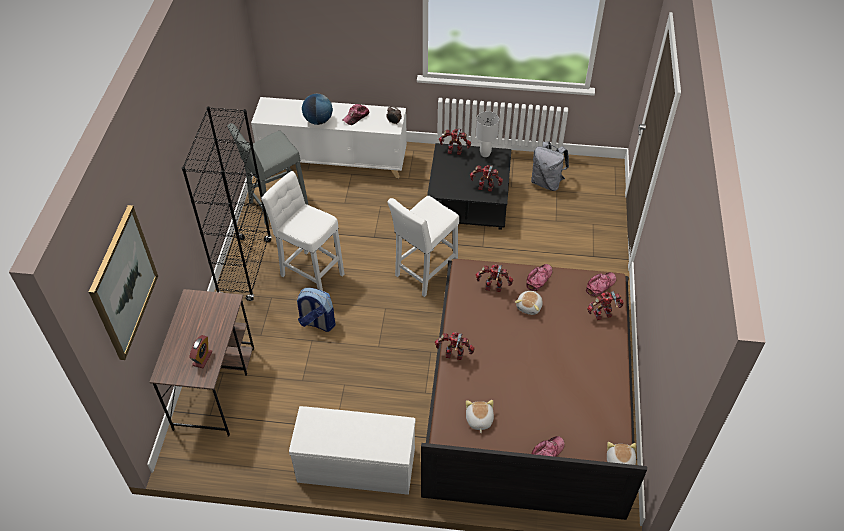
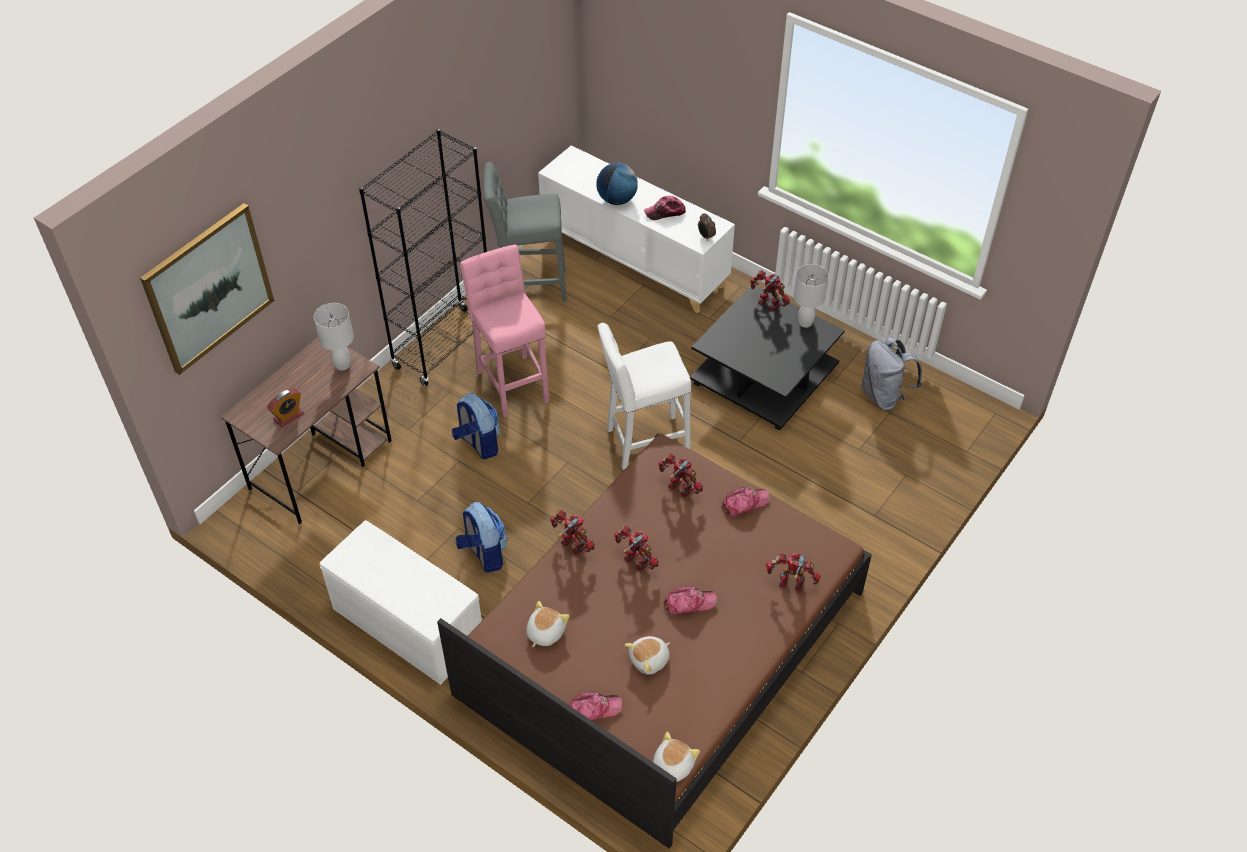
camera: 30 degrees right, 0 degrees up
white stool [261,171,345,291] -> pink stool [460,244,549,417]
toy robot [470,165,503,192] -> toy robot moved to [614,526,659,571]
plush toy [515,291,543,315] -> plush toy moved to [625,636,670,675]
cap [586,272,616,296] -> cap moved to [663,586,717,614]
none -> white table lamp [314,303,354,371]
none -> backpack [456,502,507,573]

